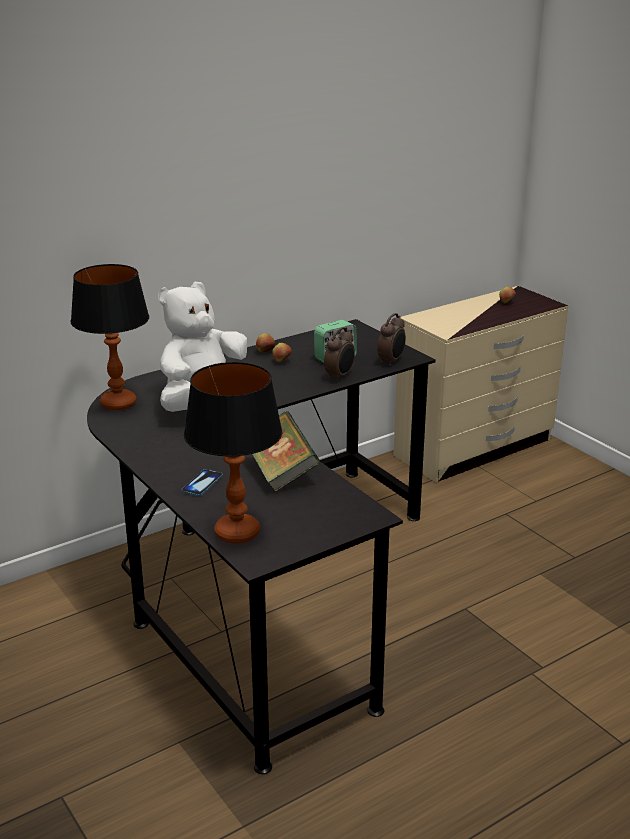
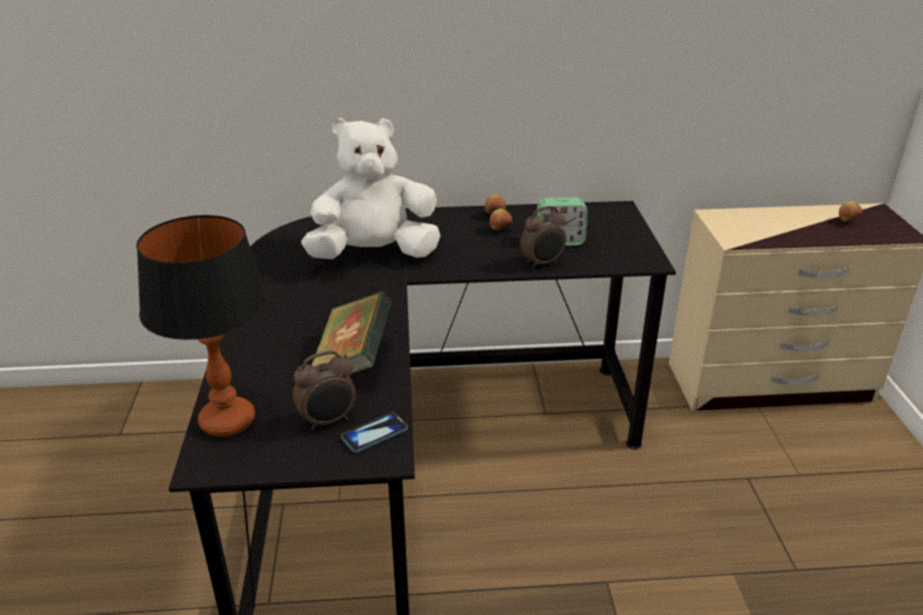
camera: 30 degrees right, 5 degrees up
table lamp [71,264,149,410] -> none
phone [181,469,223,496] -> phone moved to [341,412,408,453]
alarm clock [377,313,406,366] -> alarm clock moved to [293,350,356,431]

